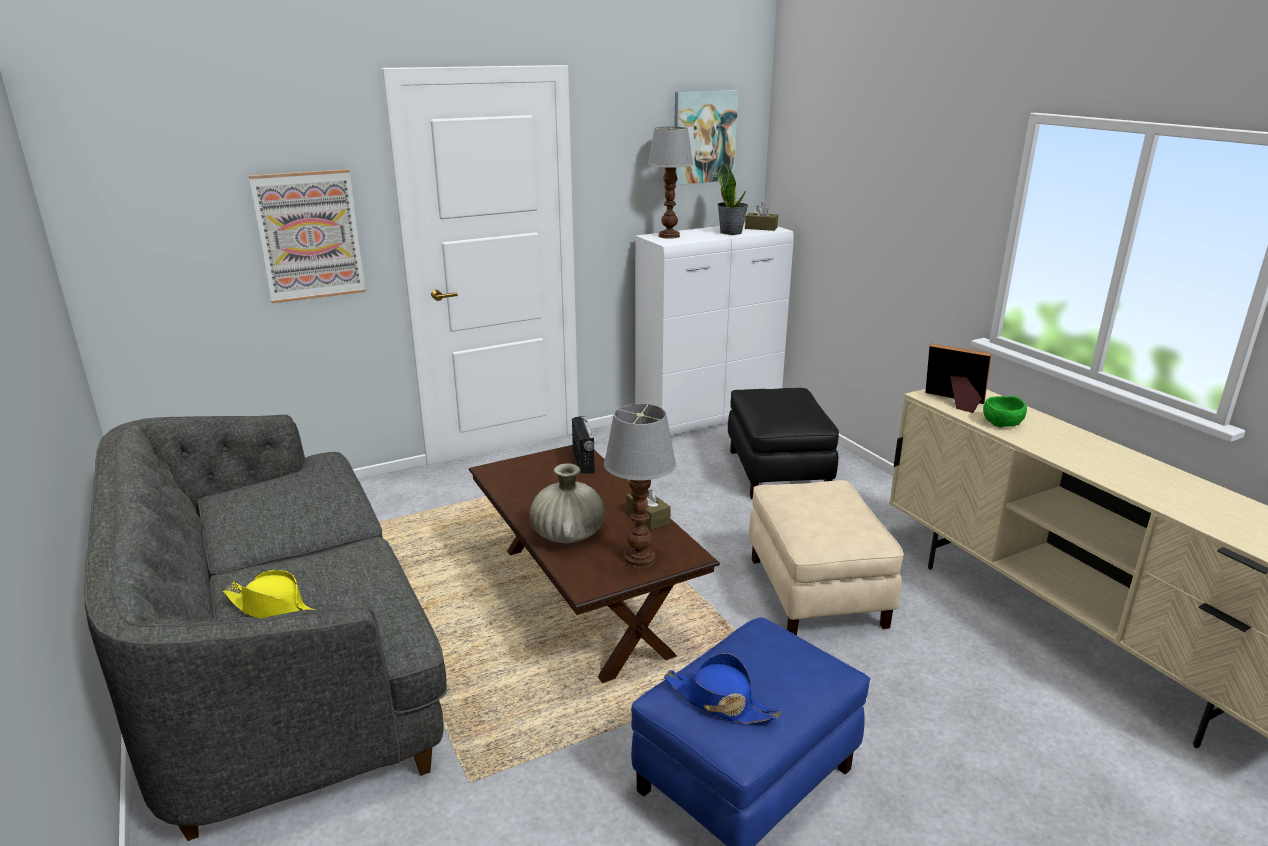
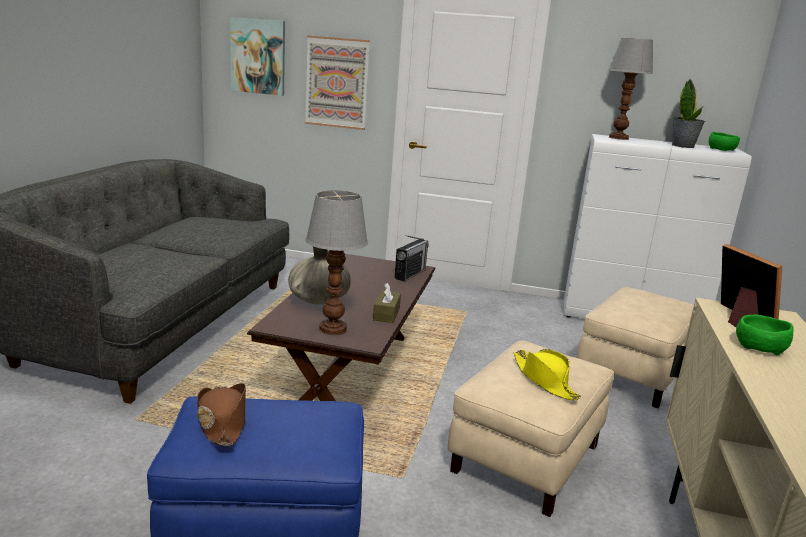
camera: 40 degrees right, 5 degrees down
yellow hat [223,570,314,618] -> yellow hat moved to [514,349,581,401]
blue hat [664,653,782,723] -> brown hat [197,383,246,446]
picture [674,90,739,185] -> picture moved to [230,17,285,96]
black ottoman [728,388,839,499] -> beige ottoman [577,287,694,409]
brown tissue box [745,202,778,231] -> green bowl [709,132,740,151]

